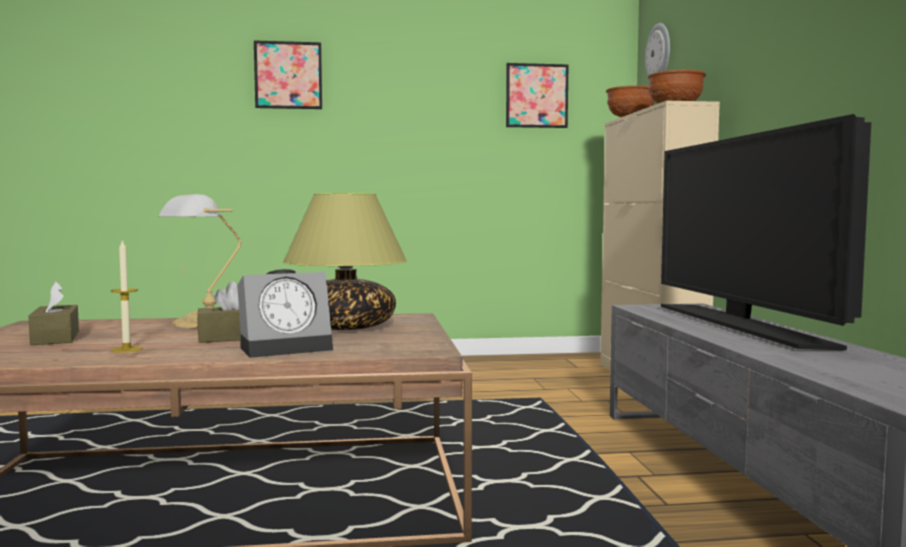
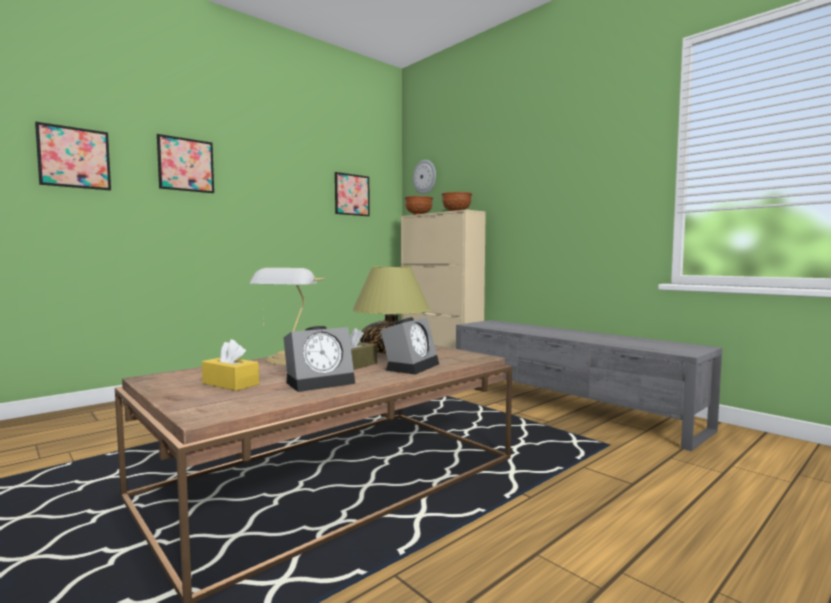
camera: 35 degrees left, 0 degrees up
brown tissue box [28,282,79,345] -> yellow tissue box [202,339,259,391]
candle [110,239,143,353] -> alarm clock [284,326,355,392]
television [661,114,871,350] -> none
none -> picture [35,121,111,191]

